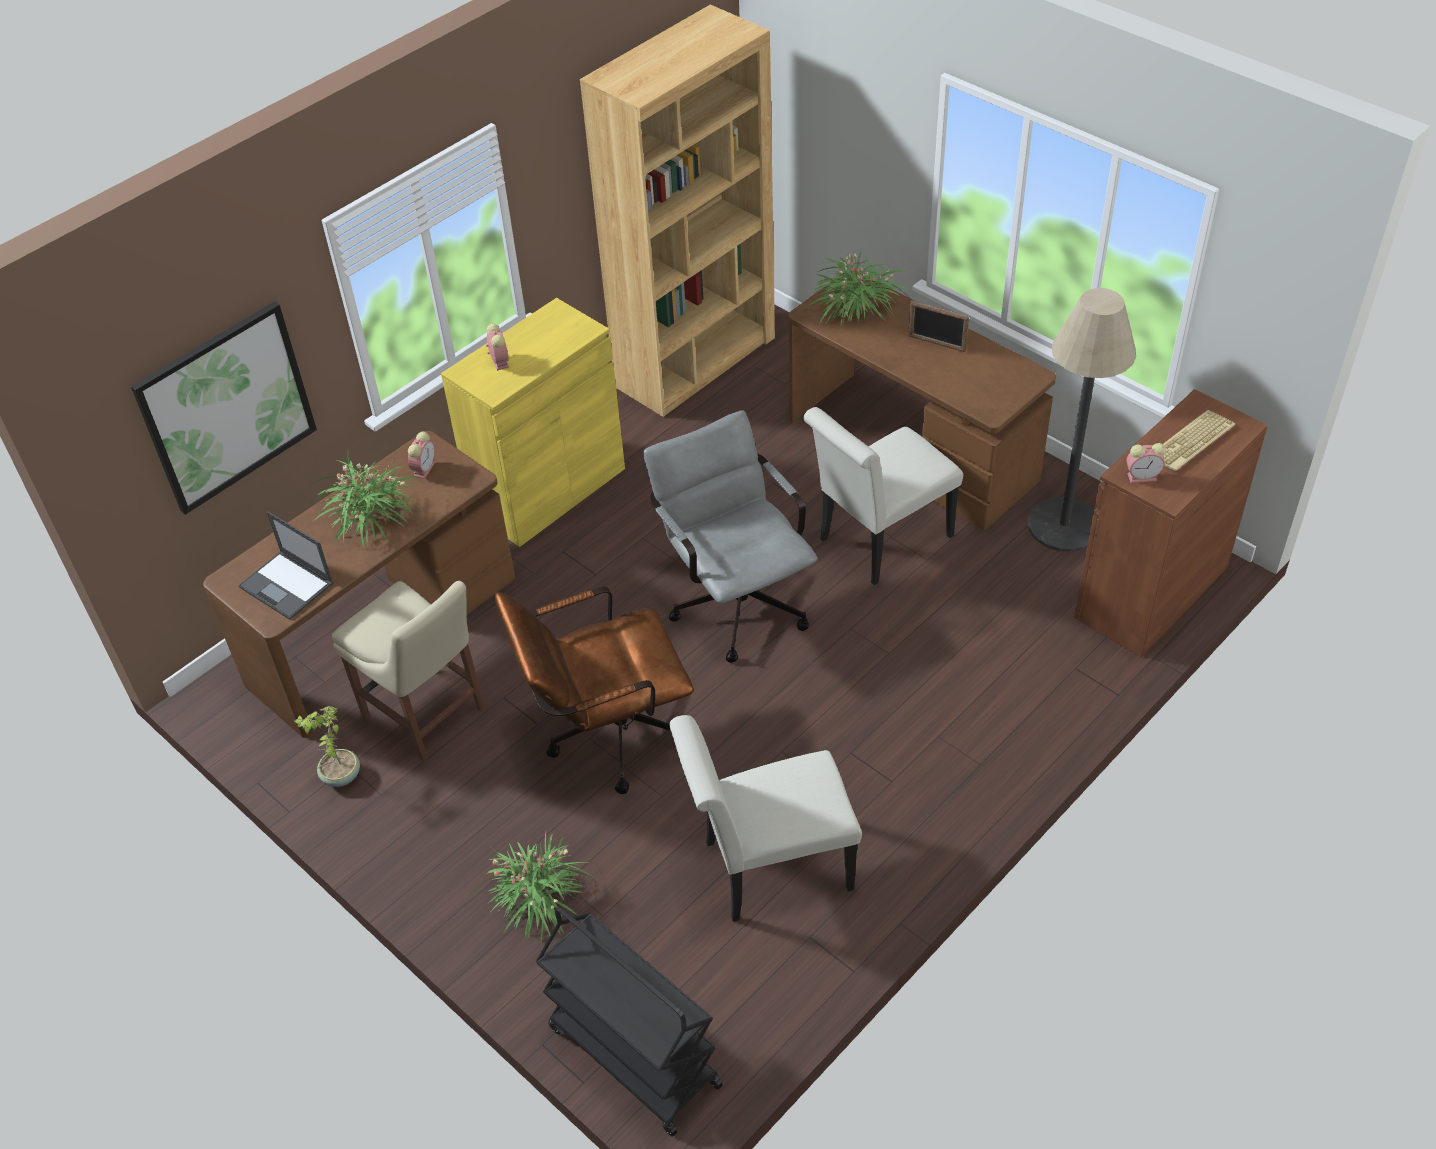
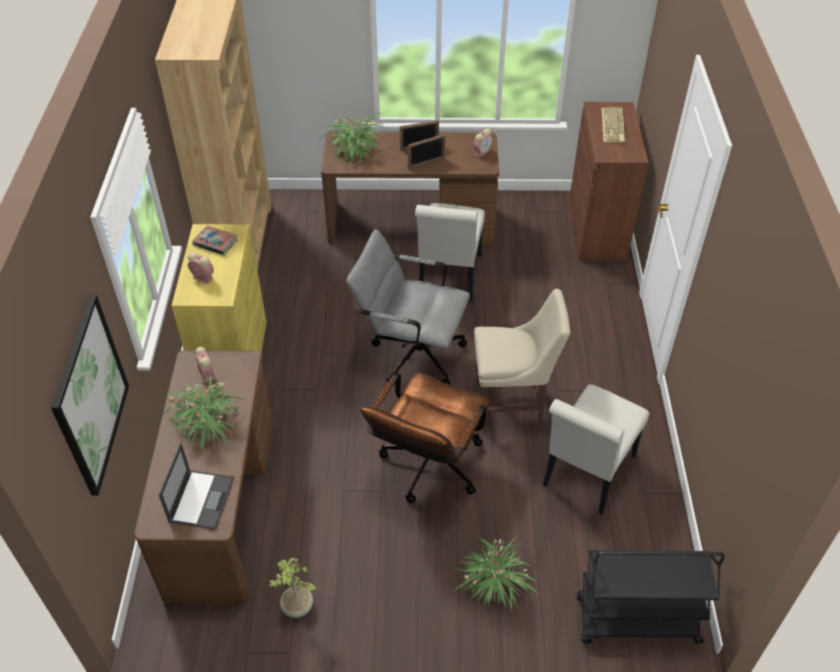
camera: 45 degrees left, 0 degrees up
laptop [238,511,334,620] -> laptop turned 75 degrees counterclockwise [159,443,234,530]
beige chair [332,581,485,762] -> beige chair moved to [474,289,570,430]
floor lamp [1028,288,1136,552] -> none
alarm clock [1126,443,1166,483] -> alarm clock moved to [473,128,492,157]
none -> book [192,226,238,255]
none -> picture frame [408,134,445,170]

